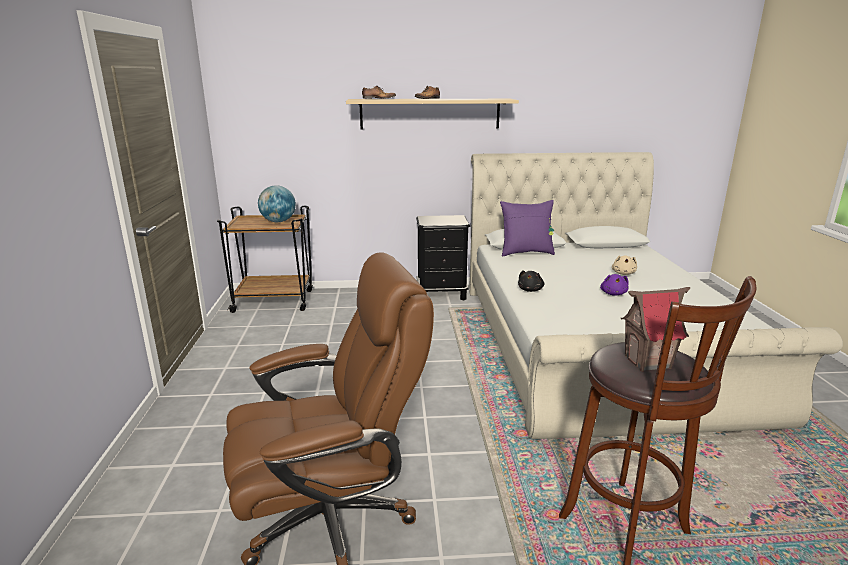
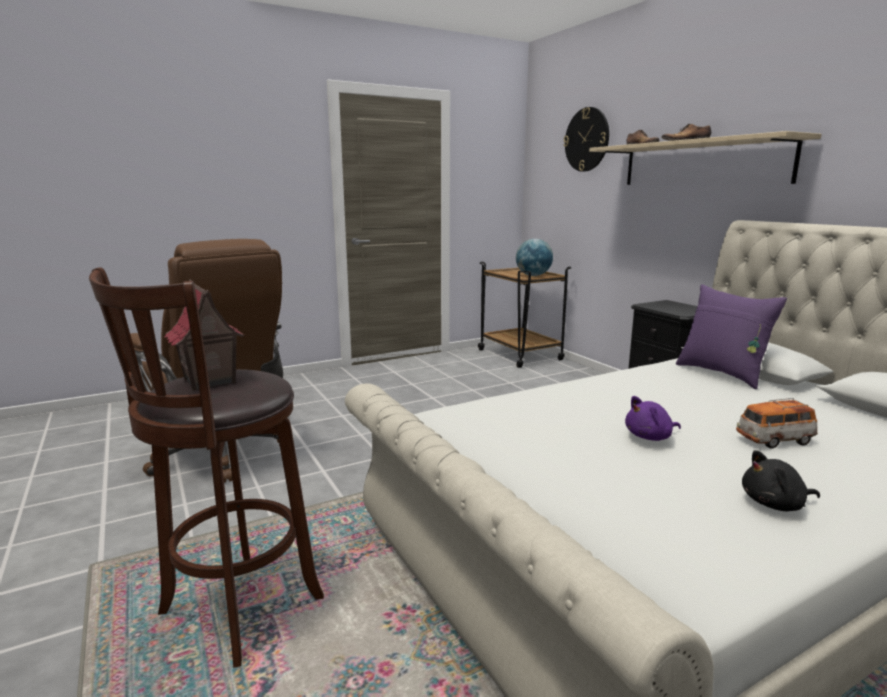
camera: 65 degrees right, 5 degrees down
black plush toy [518,270,544,292] -> black plush toy moved to [742,450,820,511]
beige plush toy [612,255,637,275] -> toy car [736,398,818,449]
none -> wall clock [564,107,609,172]

